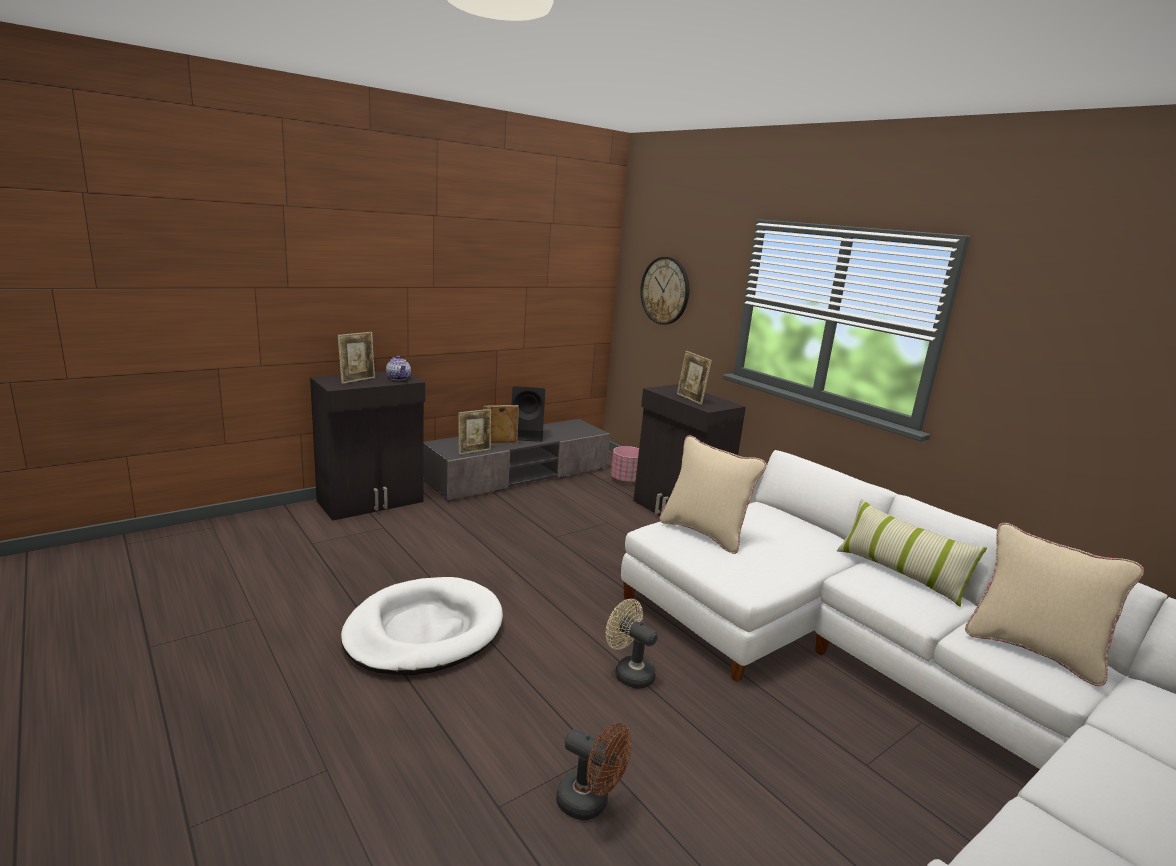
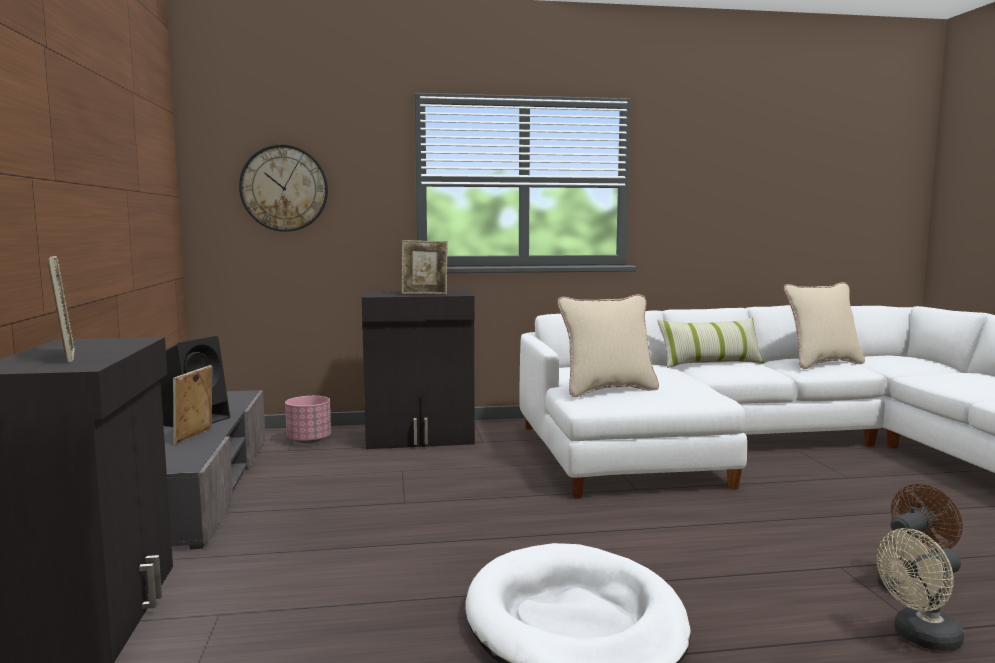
camera: 60 degrees left, 10 degrees down
teapot [386,356,411,381] -> none
picture frame [458,409,491,455] -> none
beige fan [605,599,658,689] -> beige fan moved to [877,528,964,651]

